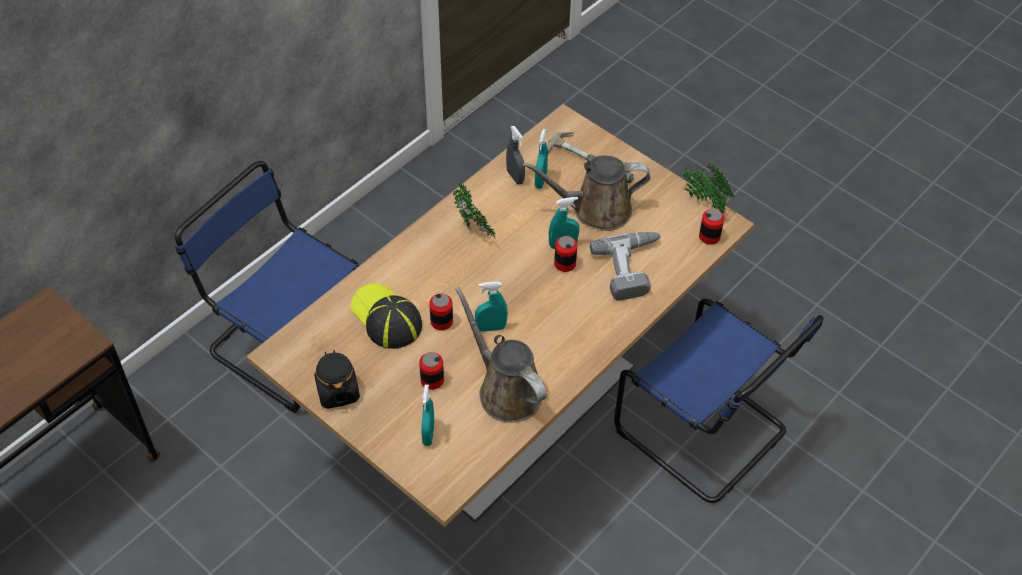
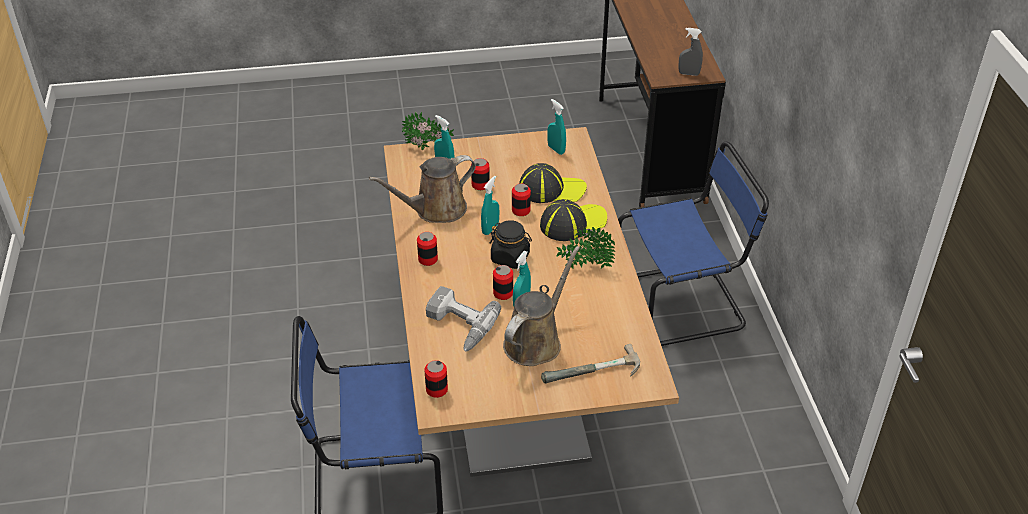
camera: 130 degrees right, 10 degrees down
black jar [314,350,360,409] -> black jar moved to [490,220,532,269]
brown watering can [455,287,547,423] -> brown watering can turned 150 degrees clockwise [369,155,476,223]
grey spray bottle [506,126,525,184] -> grey spray bottle moved to [678,28,703,76]
turquoise spray bottle [535,129,548,189] -> turquoise spray bottle moved to [547,99,566,155]
potted plant [682,163,734,214] -> potted plant moved to [402,111,454,150]
none -> can [417,232,438,266]
none -> cap [540,199,607,241]

